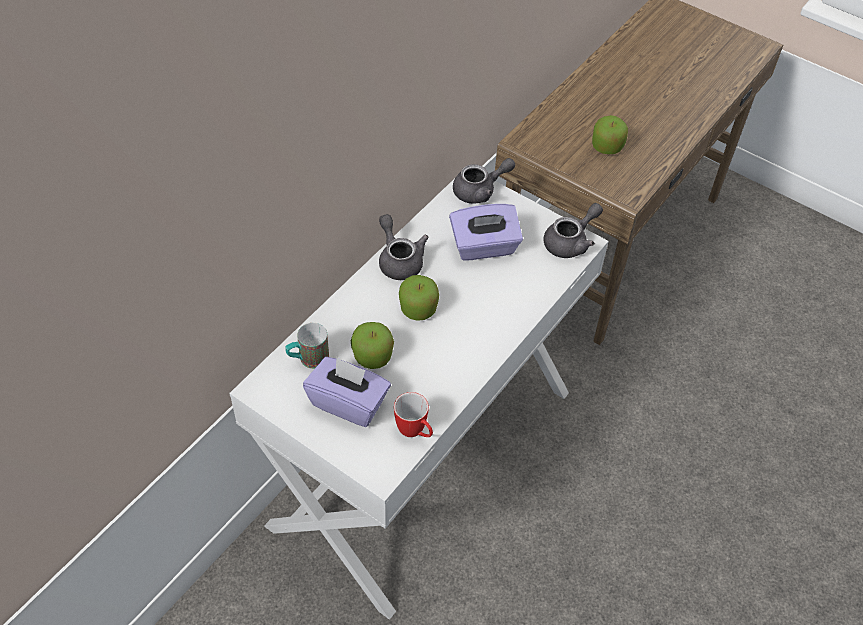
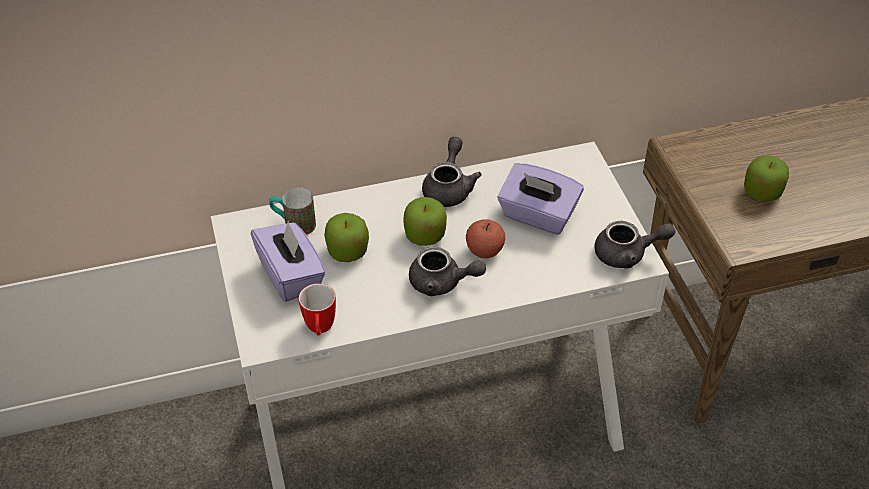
camera: 40 degrees right, 5 degrees down
grey teapot [453,158,515,204] -> grey teapot moved to [409,247,486,296]
none -> apple [466,219,505,259]

